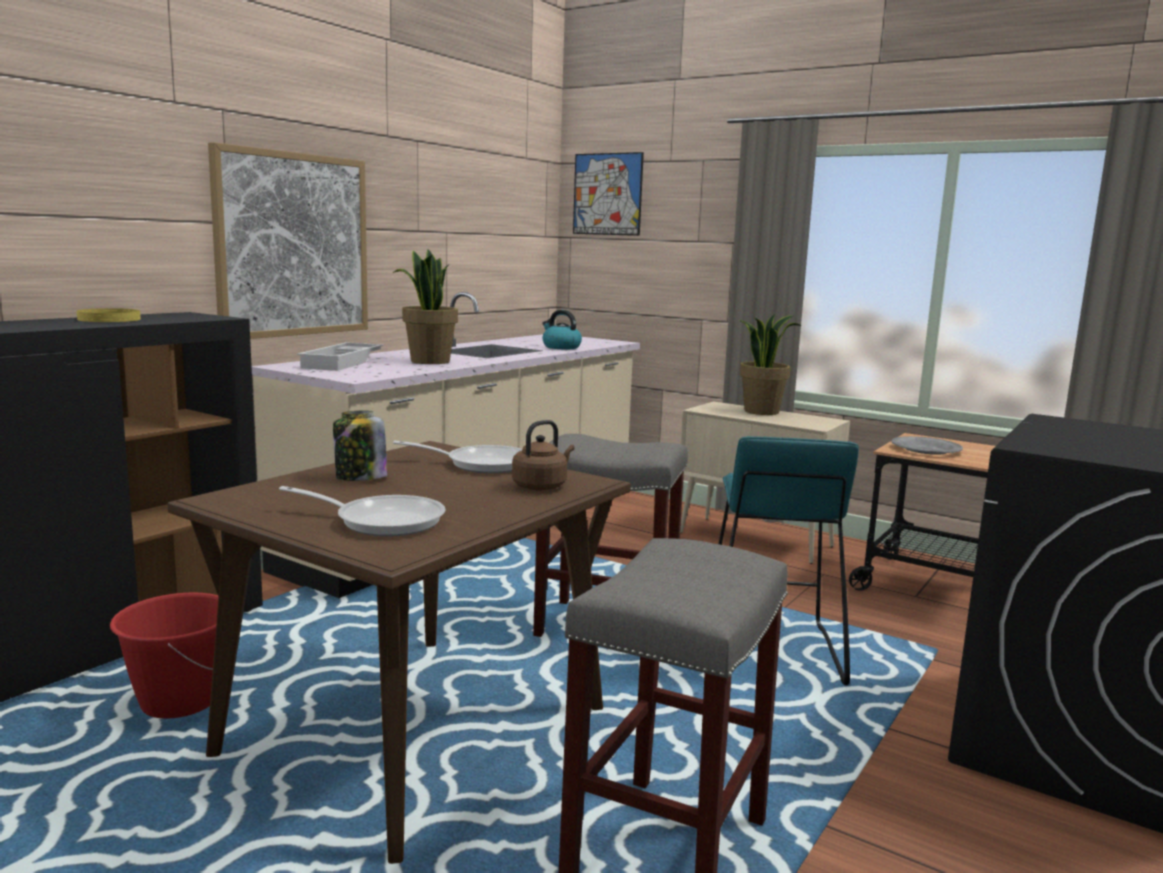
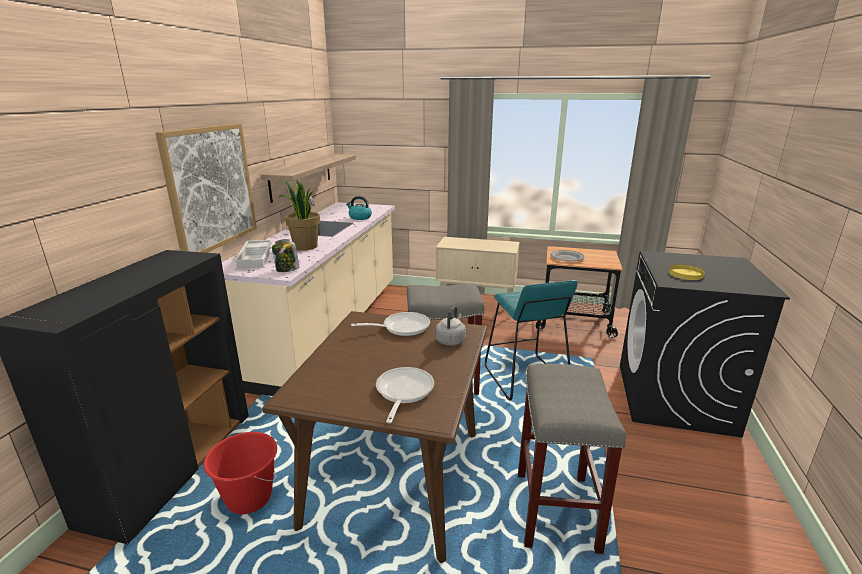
camera: 20 degrees left, 10 degrees up
yellow plate [77,308,141,322] -> yellow plate moved to [669,265,705,280]
frying pan [279,486,446,537] -> frying pan turned 75 degrees counterclockwise [376,367,434,423]
jar [333,411,388,481] -> jar moved to [272,239,299,272]
brown kettle [512,420,575,491] -> grey kettle [436,306,466,346]
picture [573,152,644,236] -> none
potted plant [739,314,802,415] -> none
none -> shelf [261,154,356,203]

